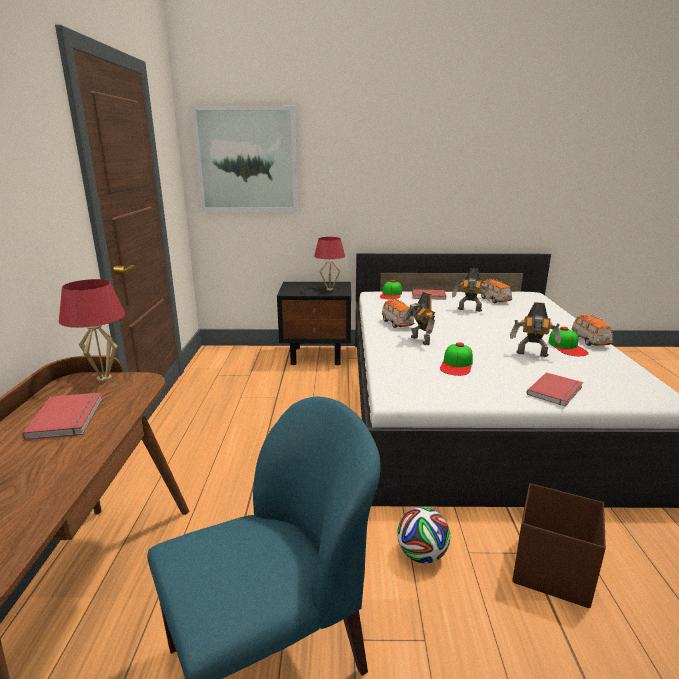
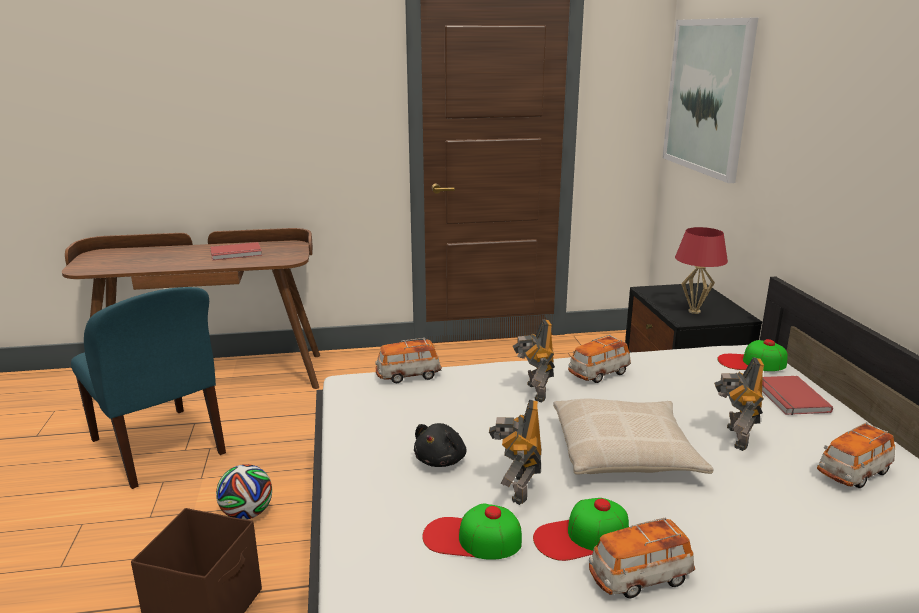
camera: 80 degrees right, 0 degrees up
red table lamp [59,279,125,381] -> none
toy robot [402,292,435,345] -> toy robot turned 60 degrees counterclockwise [512,319,555,402]
cap [440,342,473,376] -> cap moved to [422,503,522,560]
red book [527,372,583,406] -> none
none -> toy car [375,338,442,383]
none -> black plush toy [414,423,466,467]
none -> beige pillow [553,399,713,475]

